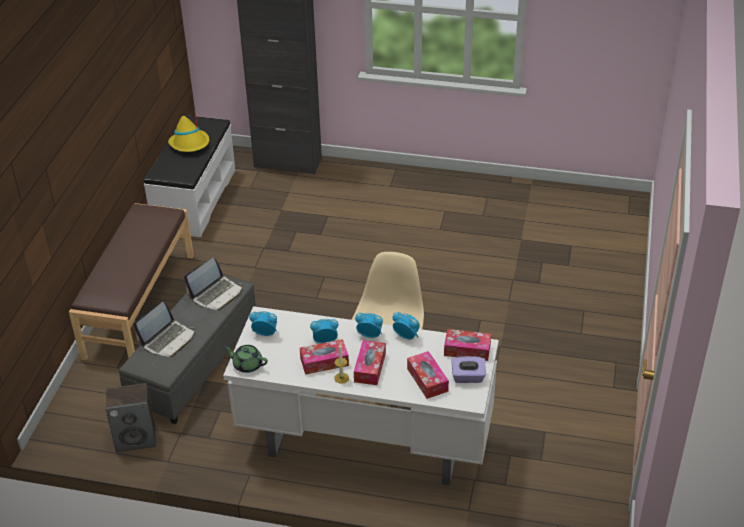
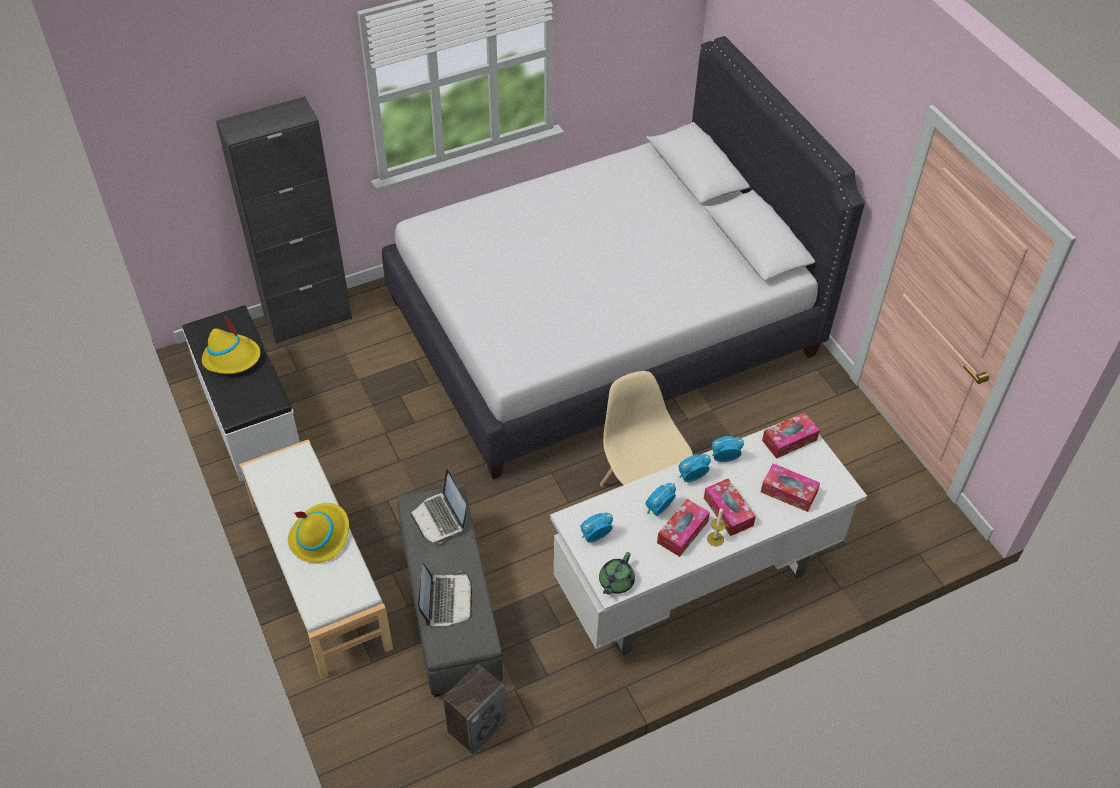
camera: 40 degrees left, 10 degrees up
brown bench [69,203,194,360] -> white bench [239,439,393,679]
laptop [184,258,242,311] -> laptop turned 150 degrees clockwise [411,469,466,544]
green teapot [223,345,268,373] -> green teapot turned 45 degrees counterclockwise [599,552,635,595]
purple tissue box [451,356,486,383] -> none
none -> yellow hat [288,503,349,563]
none -> white bed [382,36,865,479]

